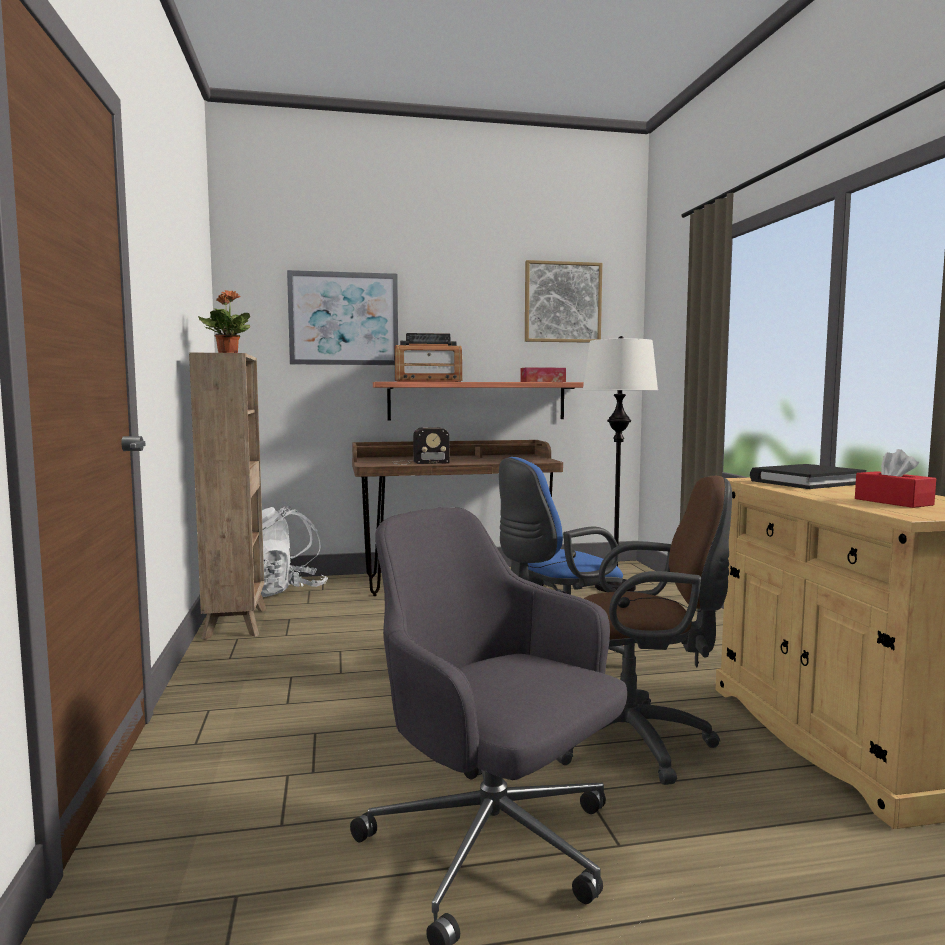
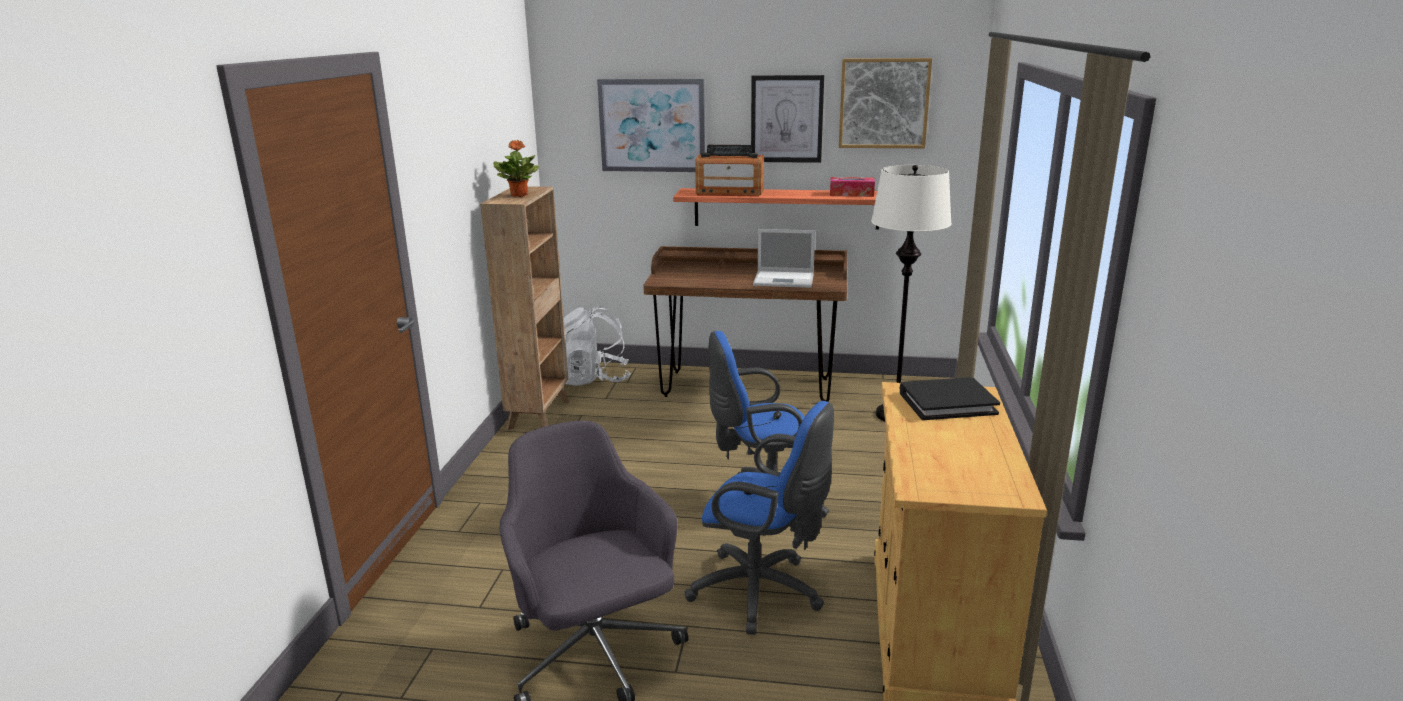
camera: 20 degrees right, 15 degrees up
radio [392,427,450,465] -> none
brown office chair [556,476,732,785] -> blue office chair [684,401,834,635]
red tissue box [855,449,936,508] -> none
none -> picture [751,75,824,163]
none -> laptop [753,229,815,288]

